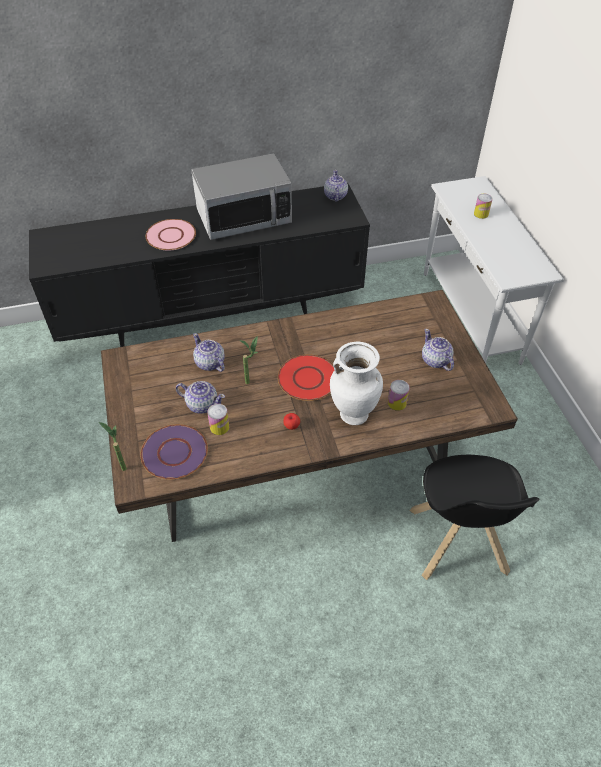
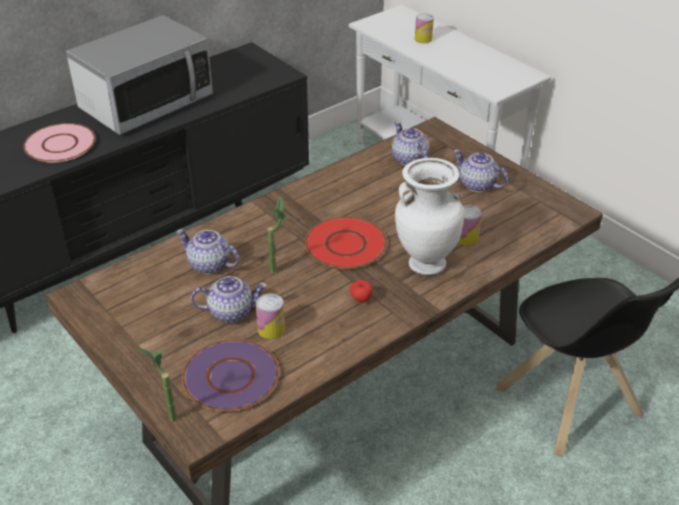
camera: 25 degrees left, 10 degrees down
teapot [324,170,348,202] -> teapot moved to [392,122,429,166]

